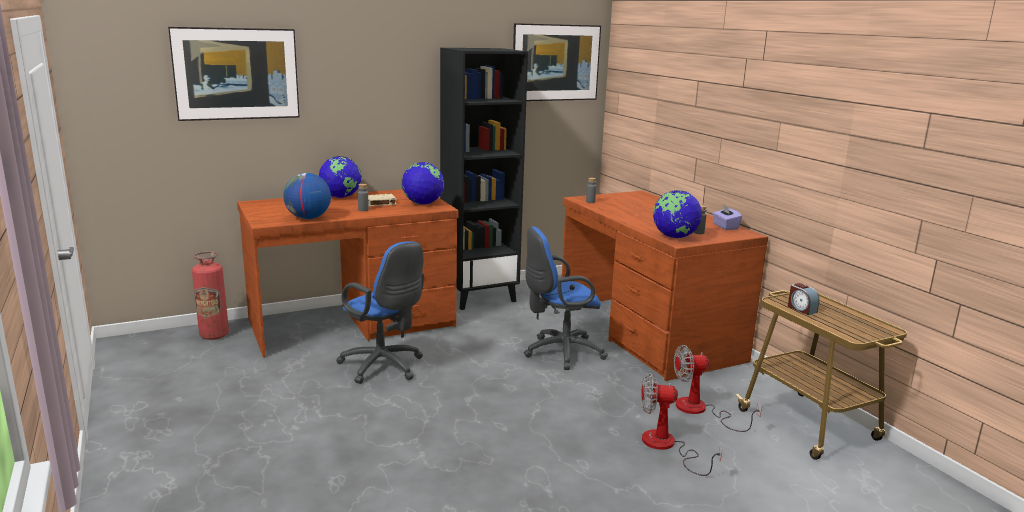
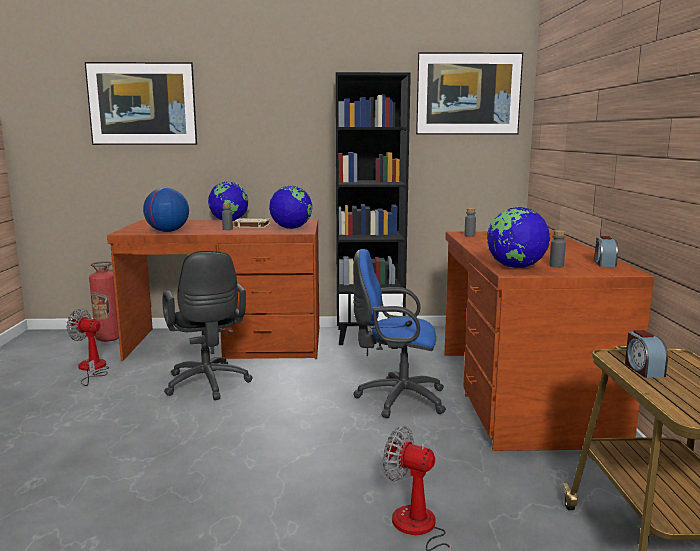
camera: 25 degrees right, 5 degrees down
blue office chair [336,241,424,384] -> black office chair [162,251,252,400]
fan [674,345,762,432] -> fan moved to [66,309,109,386]
purple tissue box [712,205,742,230] -> alarm clock [594,236,618,267]

